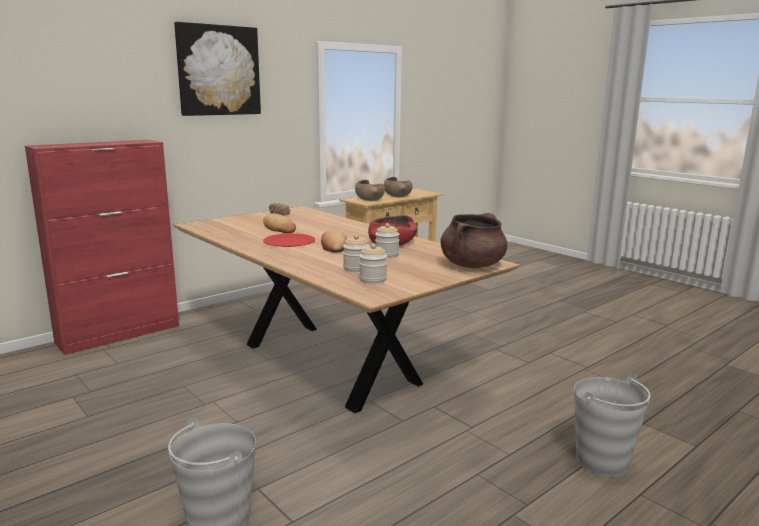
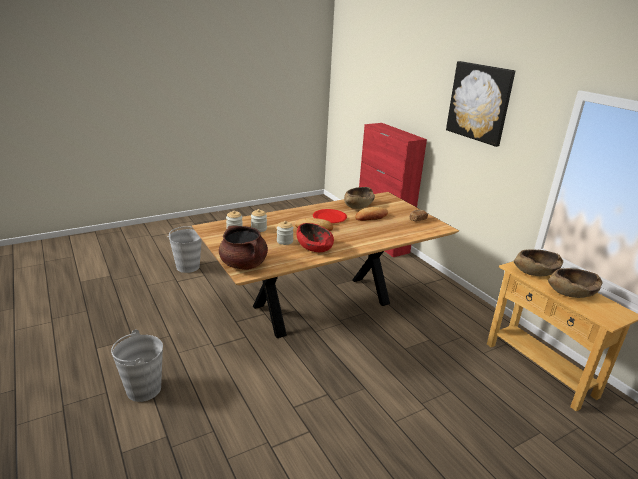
camera: 100 degrees right, 10 degrees up
none -> brown bowl [344,187,375,209]

